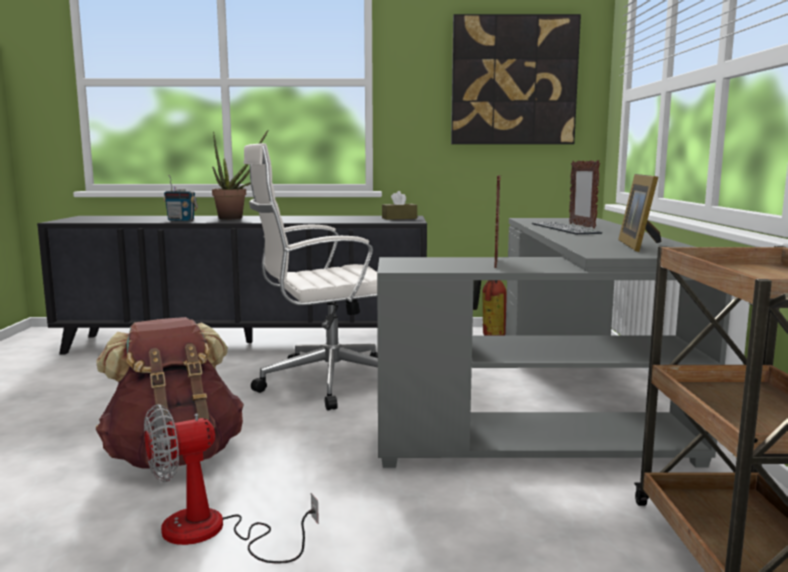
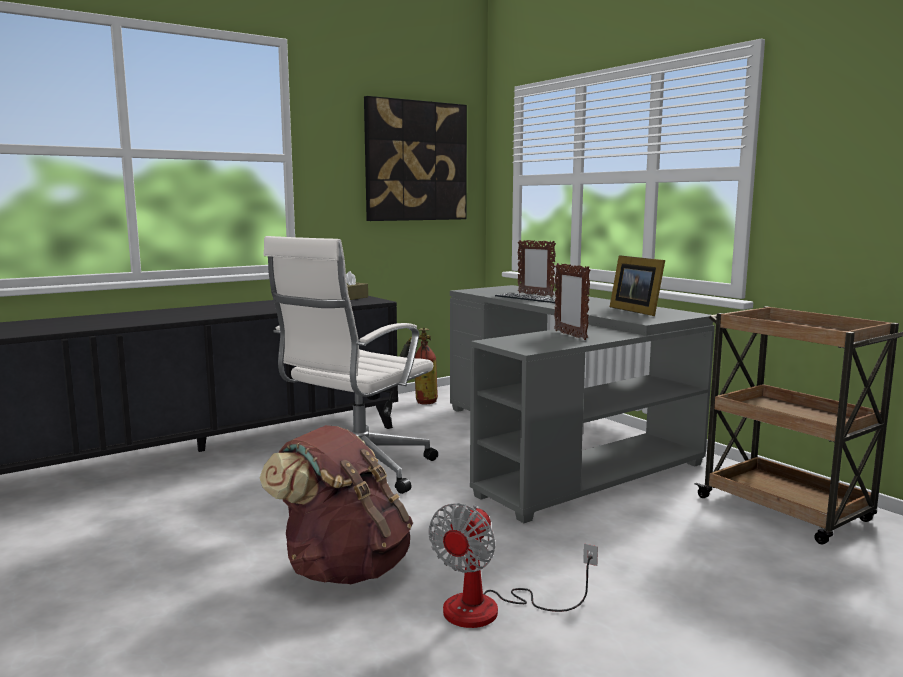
camera: 35 degrees left, 0 degrees up
radio [163,175,198,221] -> none
potted plant [212,130,268,219] -> none

